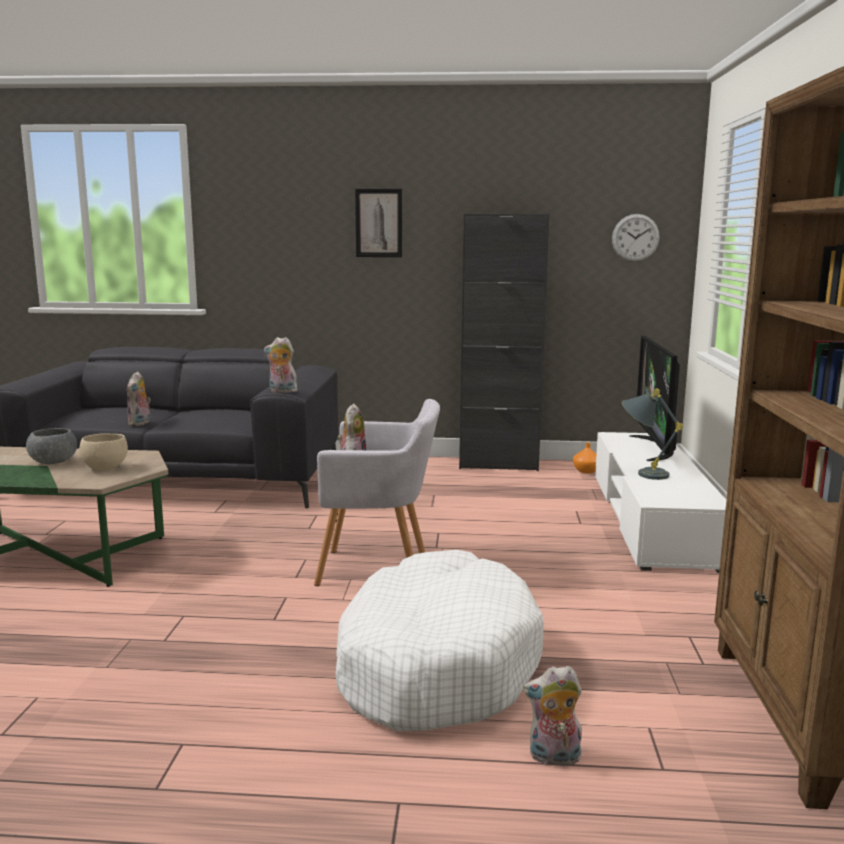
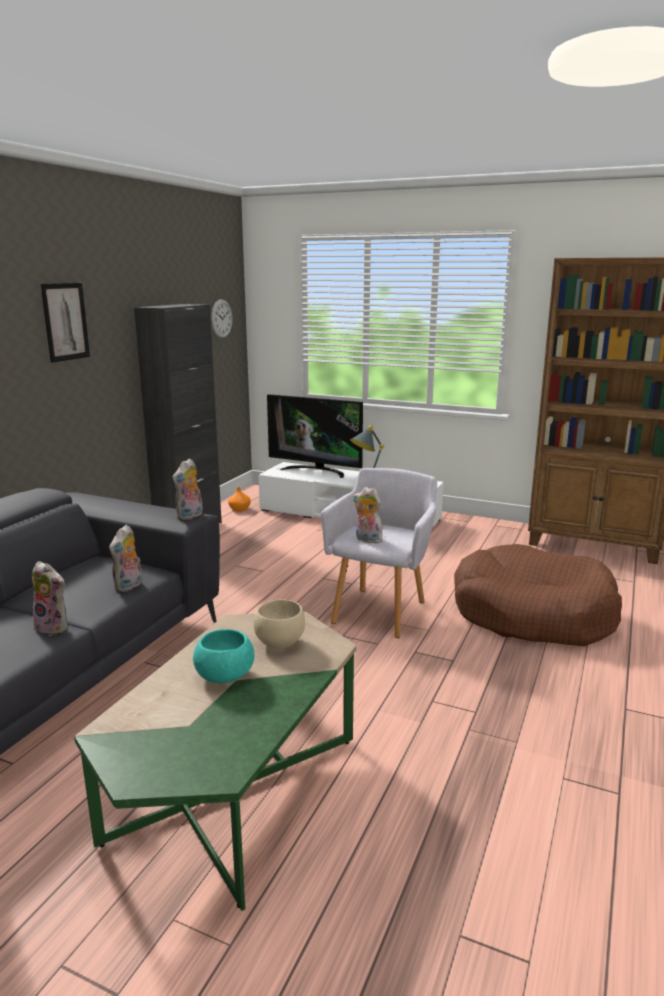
camera: 70 degrees left, 5 degrees up
grey bowl [26,428,77,464] -> turquoise bowl [193,629,254,683]
white dog bed [336,550,544,732] -> brown dog bed [454,544,622,646]
plush toy [523,666,582,769] -> plush toy moved to [109,525,142,592]

